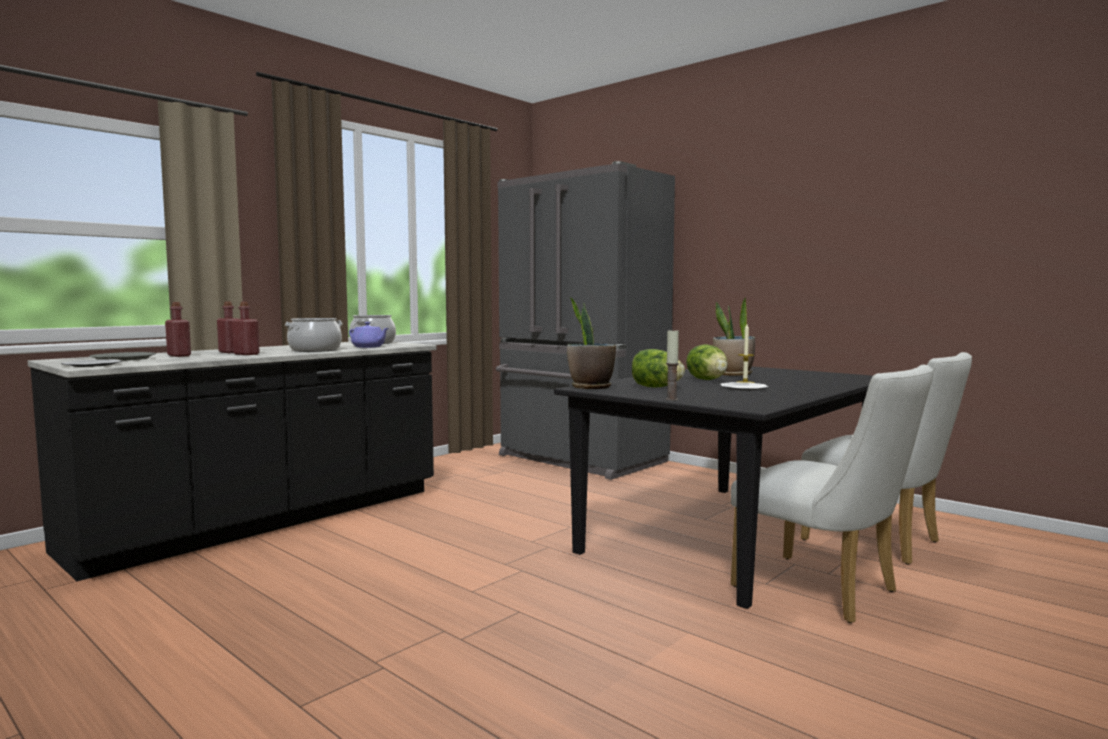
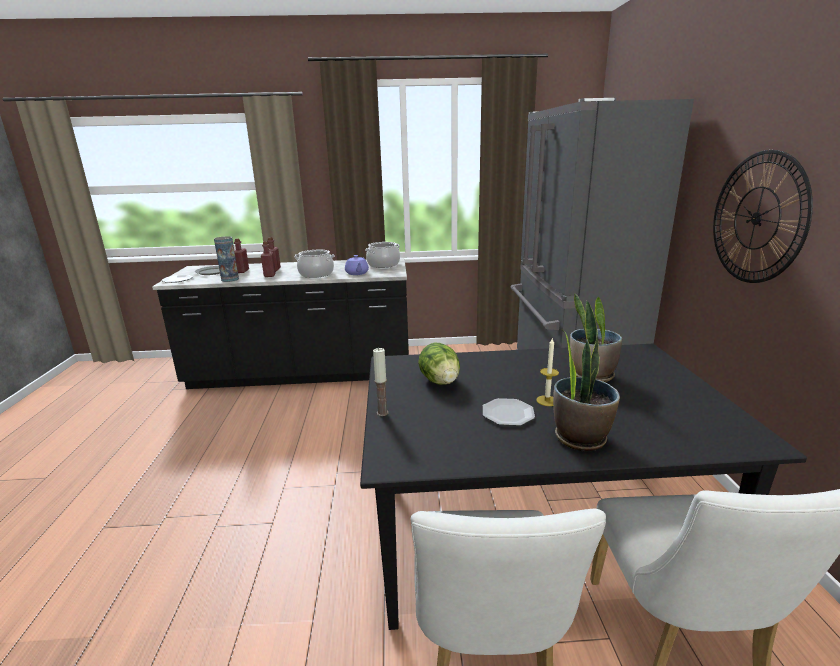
camera: 45 degrees right, 15 degrees up
potted plant [567,297,616,389] -> potted plant moved to [553,330,620,452]
lettuce [686,344,728,380] -> none
none -> vase [214,236,239,282]
none -> wall clock [713,150,813,283]

